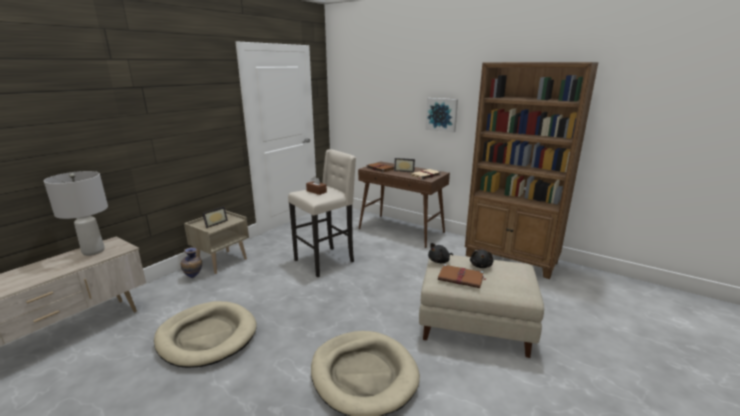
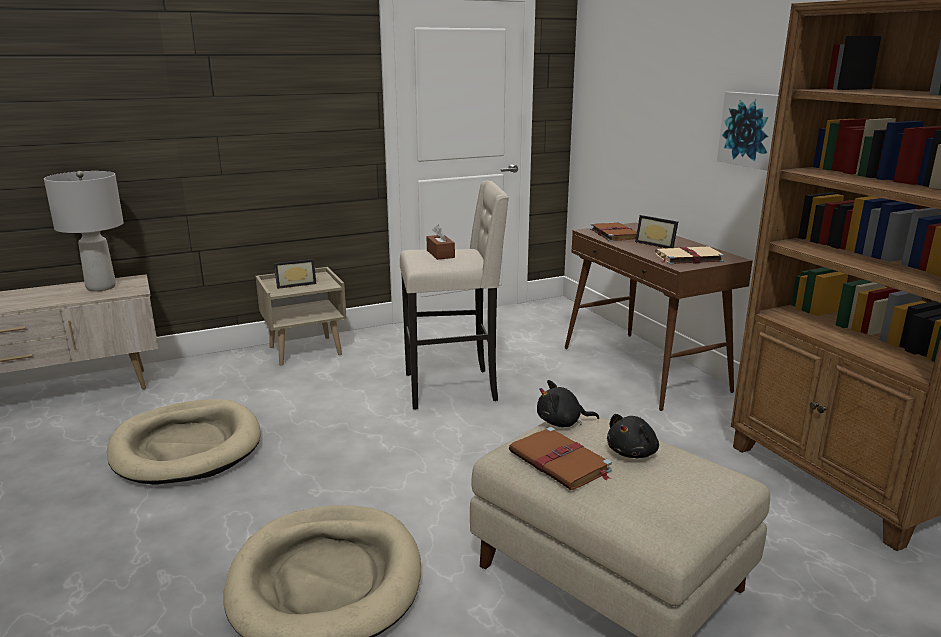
camera: 30 degrees right, 0 degrees up
vase [181,247,202,278] -> none

